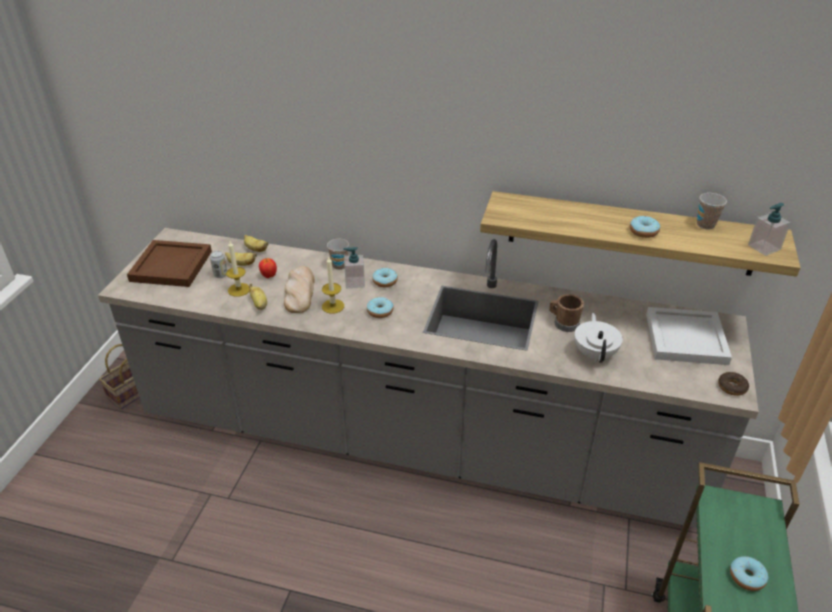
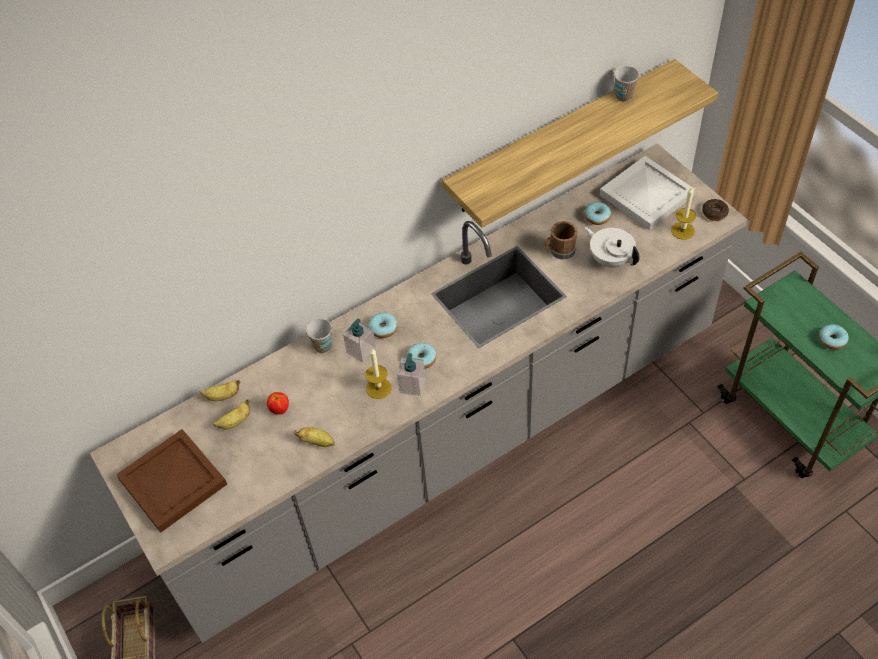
camera: 45 degrees left, 15 degrees up
can [210,251,227,278] -> none
candle [226,241,249,297] -> candle moved to [671,187,696,240]
bread [284,266,315,313] -> none
donut [630,216,660,238] -> donut moved to [584,202,611,225]
soap dispenser [748,203,791,256] -> soap dispenser moved to [397,353,426,396]

